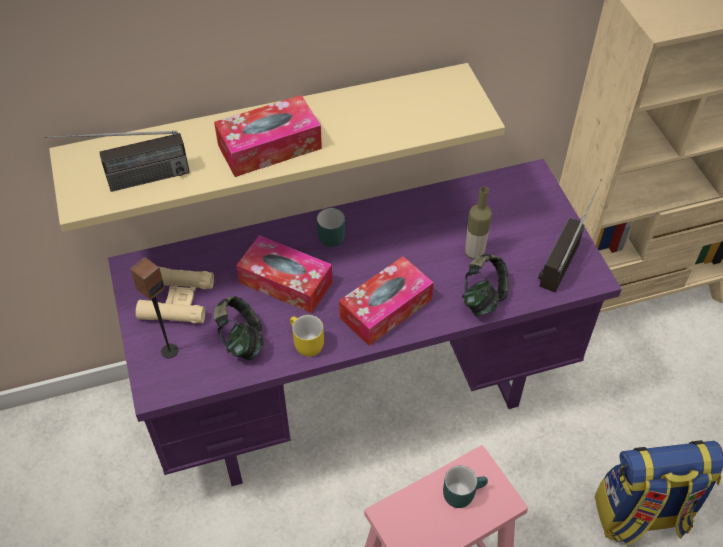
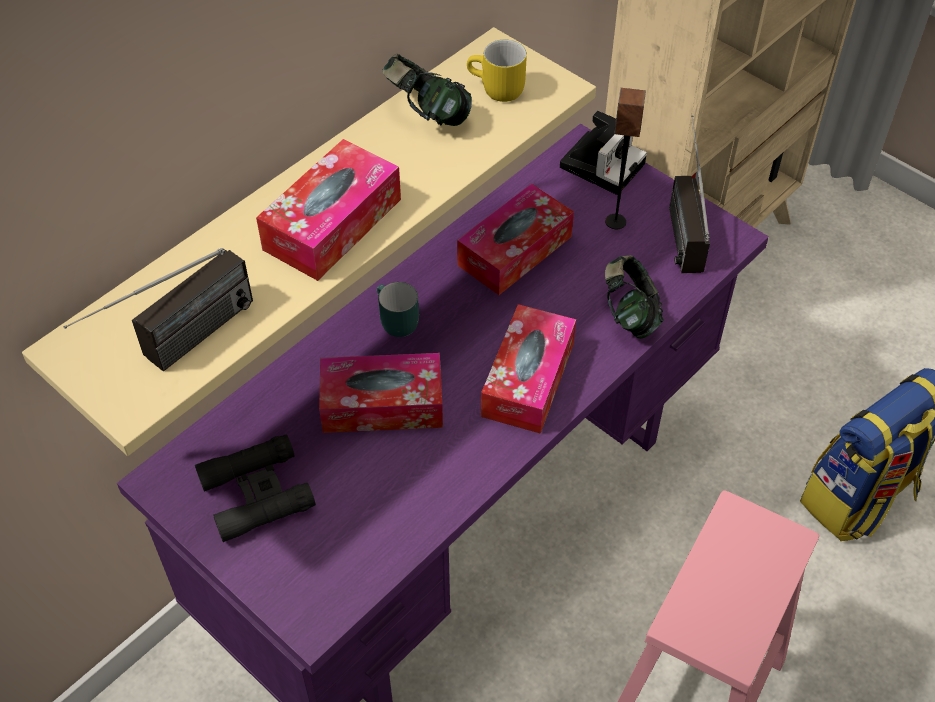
camera: 30 degrees left, 0 degrees up
speaker [130,257,179,358] -> speaker moved to [605,88,646,229]
beige binoculars [136,267,214,324] -> black binoculars [195,434,316,542]
headphones [214,296,264,360] -> headphones moved to [382,54,472,126]
yellow mug [290,315,324,357] -> yellow mug moved to [467,39,527,102]
turquoise mug [443,465,488,508] -> none
bottle [465,187,492,260] -> none
none -> tissue box [457,184,574,295]
none -> camera [560,111,647,195]

